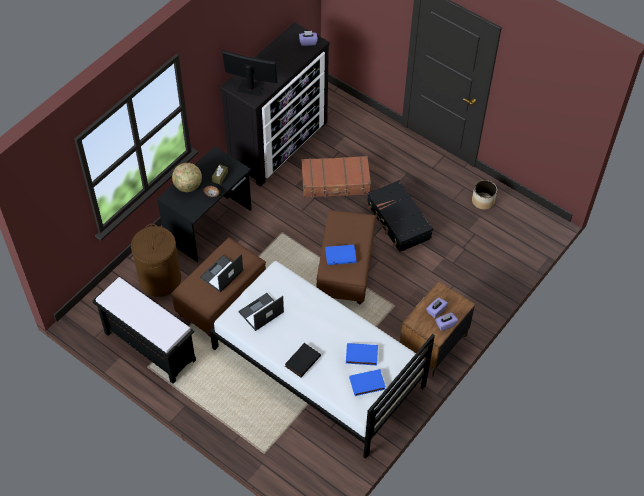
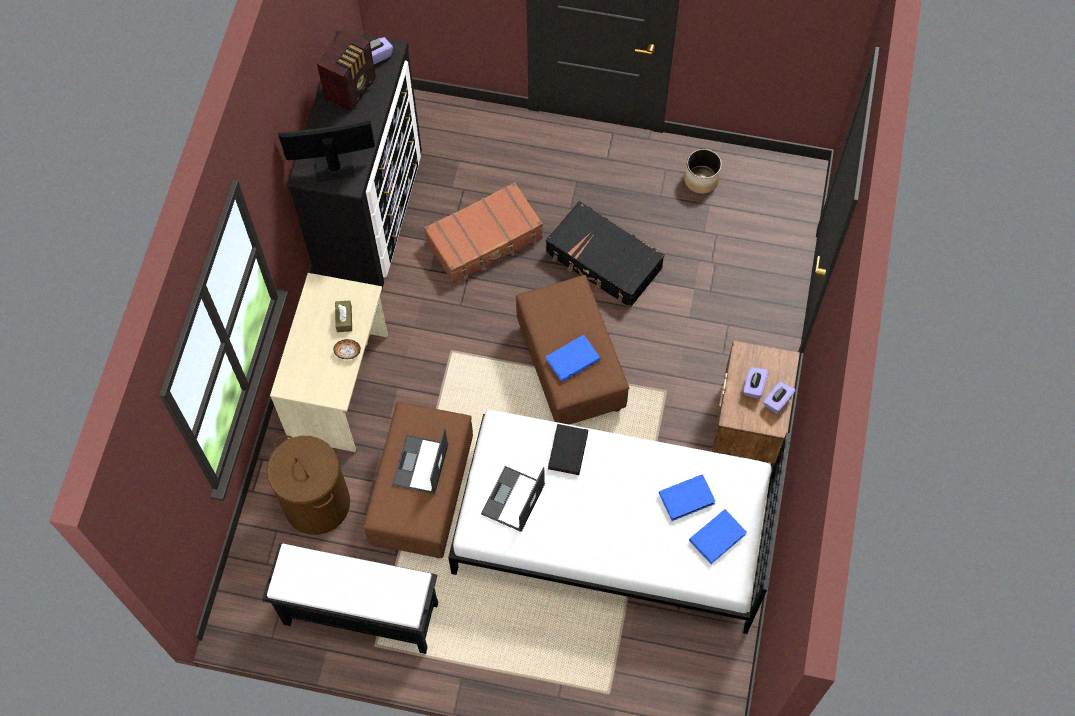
camera: 25 degrees left, 10 degrees up
black desk [157,146,252,262] -> beige desk [270,273,388,452]
globe [172,163,202,192] -> none
black book [285,343,321,378] -> black book moved to [548,424,588,475]
none -> radio [317,29,376,112]

